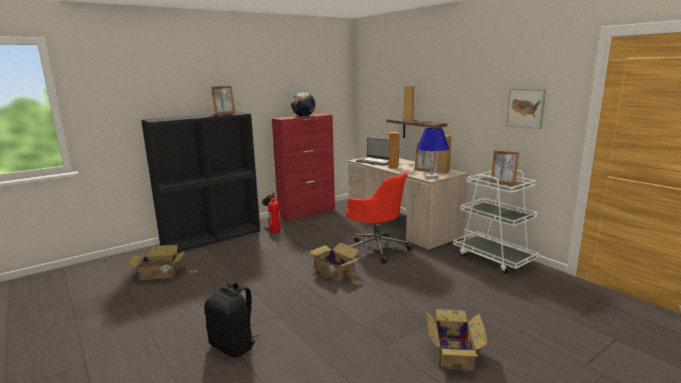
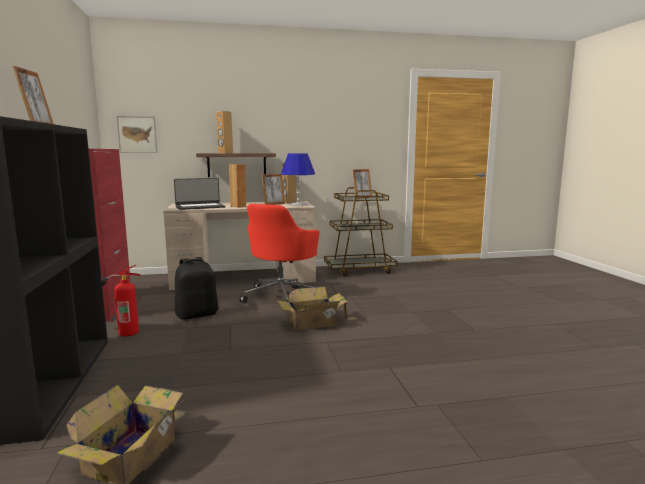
camera: 65 degrees left, 5 degrees down
black backpack [204,281,260,357] -> black backpack moved to [174,257,218,320]
globe [291,92,315,117] -> none
red office chair [346,173,414,264] -> red office chair turned 135 degrees clockwise [239,204,319,303]
cardboard box [426,309,488,369] -> none
white cart [453,170,539,274] -> brown cart [324,187,397,276]
picture [506,88,546,129] -> picture moved to [116,116,157,153]

